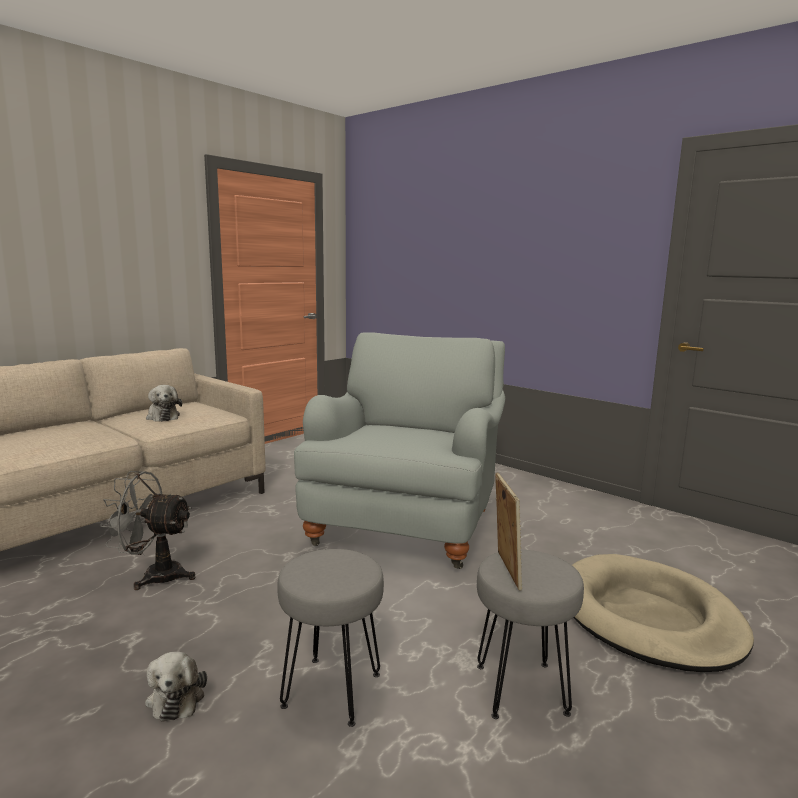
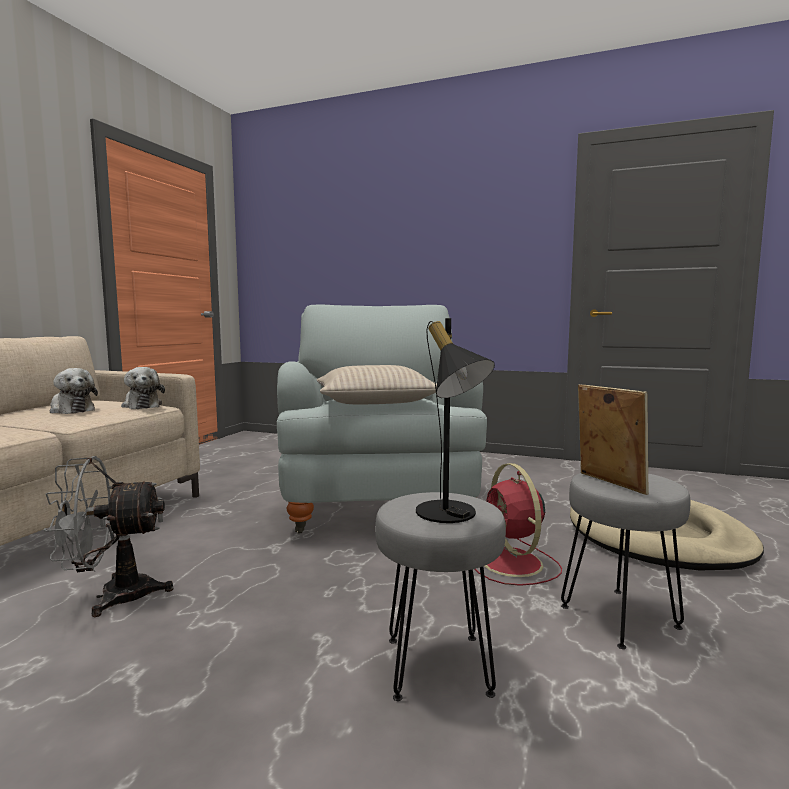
camera: 20 degrees left, 5 degrees down
plush toy [145,652,207,722] -> plush toy moved to [121,367,165,409]
none -> beige pillow [317,365,437,404]
none -> black table lamp [416,318,495,523]
none -> red fan [475,463,562,586]

